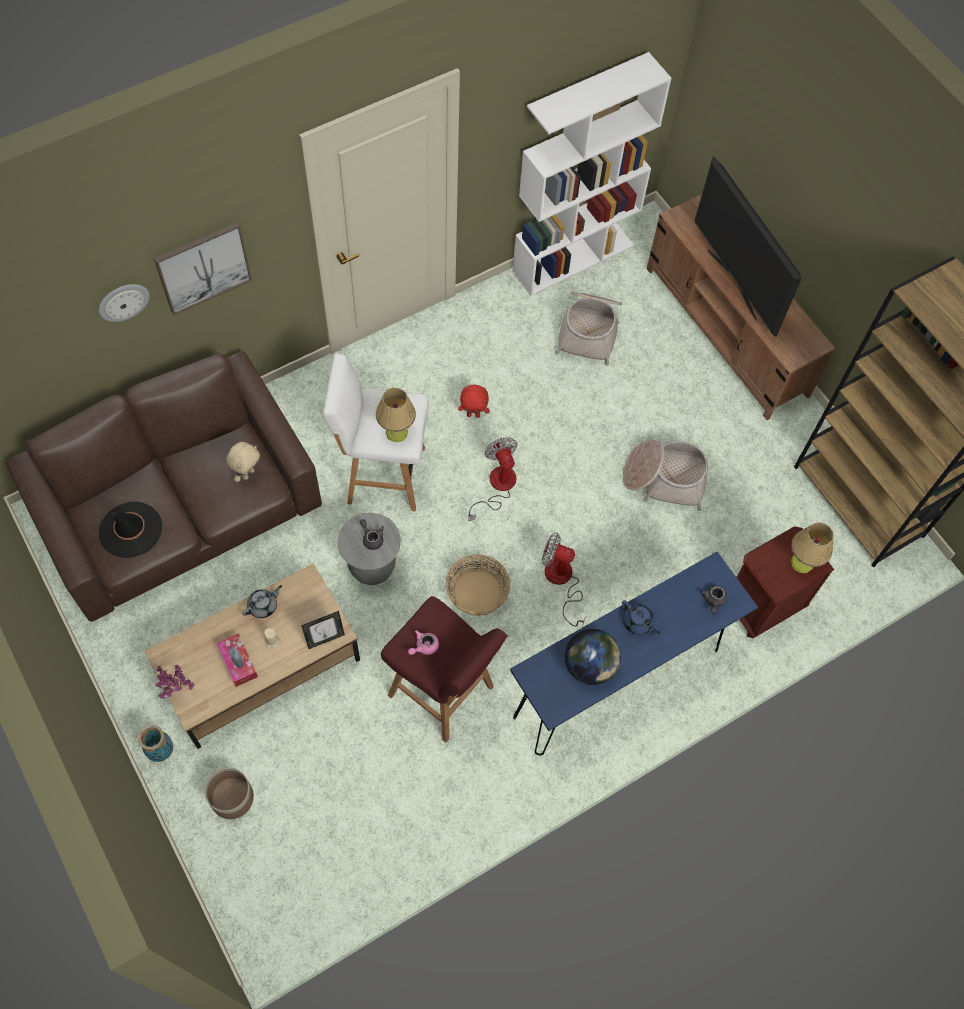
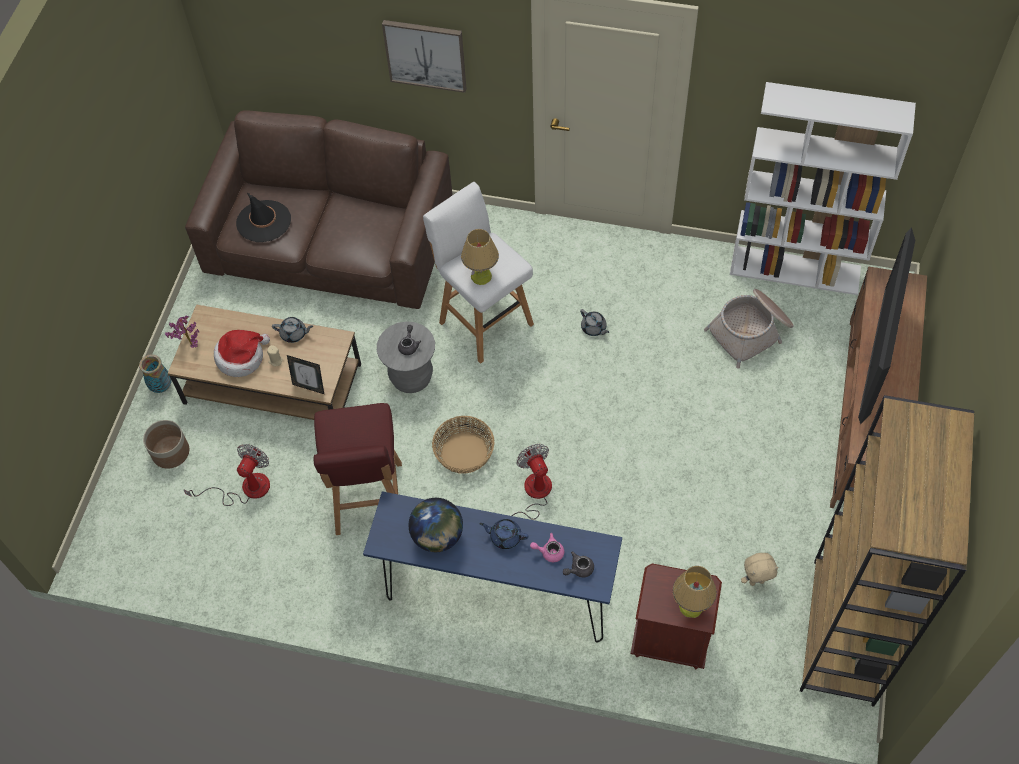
camera: 50 degrees right, 5 degrees down
wall clock [99,284,150,322] -> none
tissue box [217,633,258,687] -> hat [214,330,270,377]
beige plush toy [226,442,260,482] -> beige plush toy moved to [741,553,779,586]
pink teapot [408,630,439,655] -> pink teapot moved to [530,533,564,562]
red plush toy [458,385,489,418] -> grey teapot [580,309,609,336]
fan [468,437,518,521] -> fan moved to [183,444,270,506]
blue teapot [622,600,661,635] -> blue teapot turned 105 degrees clockwise [479,519,528,549]
basket [623,439,708,511] -> none

